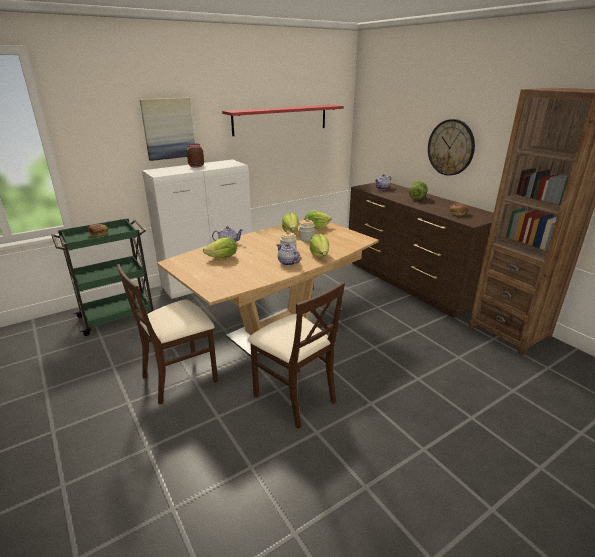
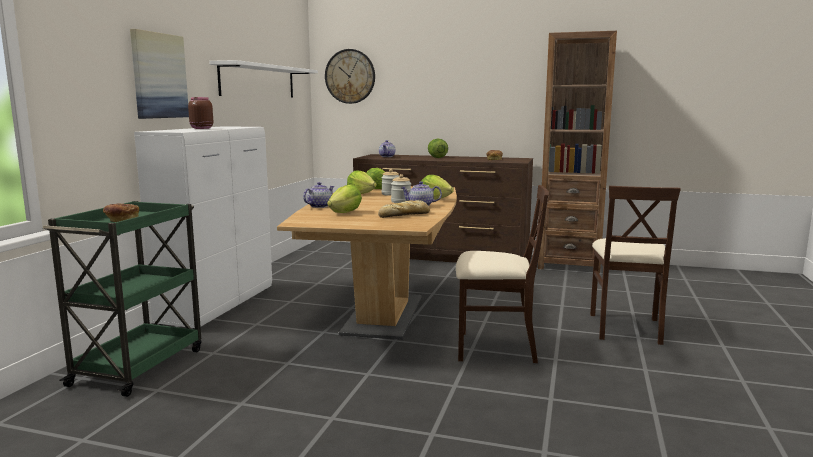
camera: 40 degrees left, 15 degrees down
beige chair [117,264,218,405] -> beige chair moved to [590,186,681,345]
red shelf [222,105,344,136] -> white shelf [209,60,318,98]
wall clock [428,119,475,176] -> wall clock moved to [325,49,375,104]
none -> bread [378,200,430,218]

